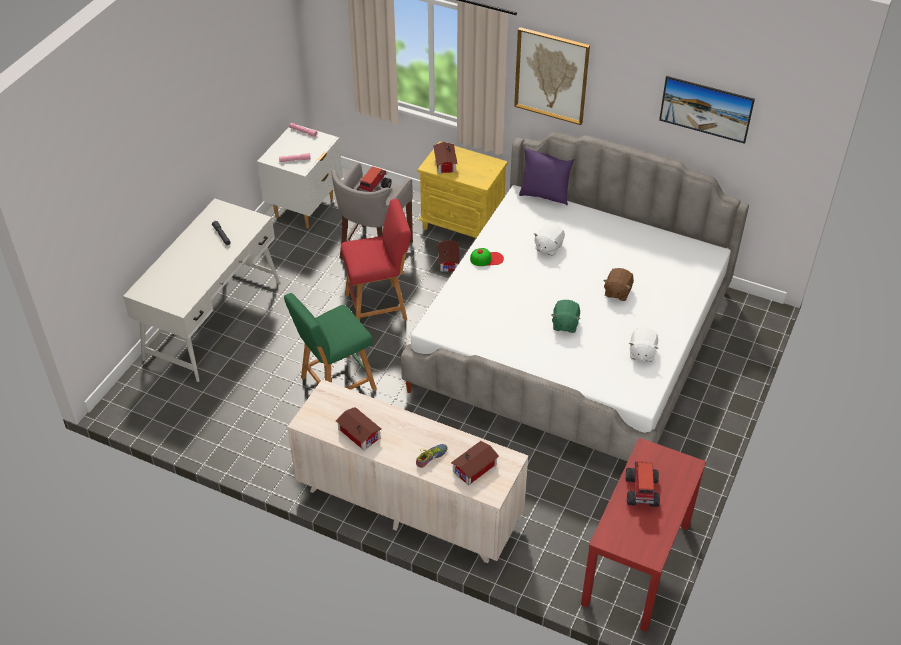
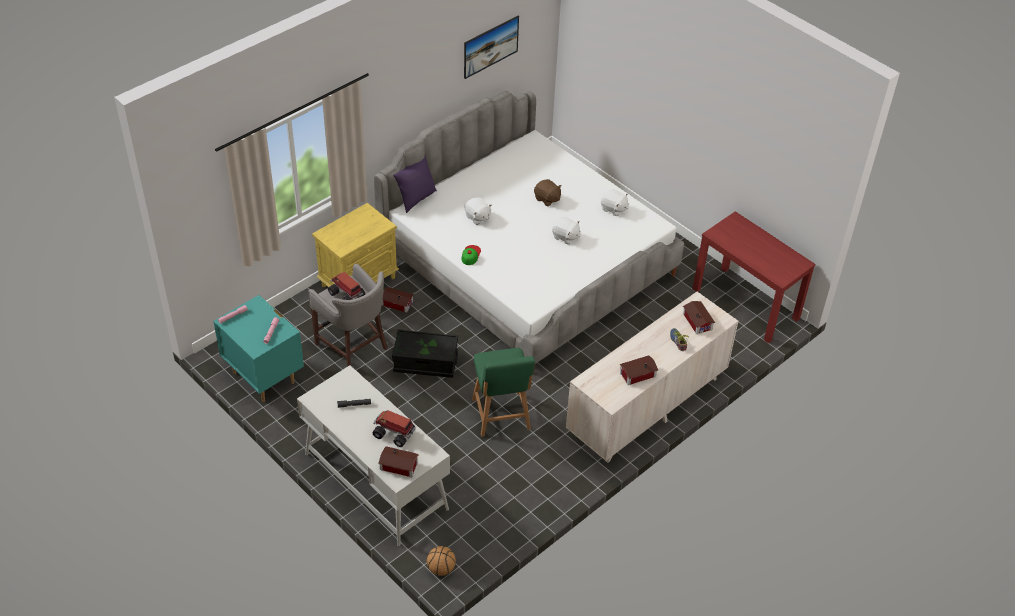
camera: 70 degrees left, 0 degrees up
white nightstand [257,125,343,228] -> turquoise nightstand [213,295,304,402]
red stool [341,199,411,321] -> black storage box [392,329,458,378]
toy house [433,142,458,174] -> toy house moved to [378,446,419,477]
picture [514,27,590,125] -> none
green plush toy [551,300,580,333] -> white plush toy [552,217,581,245]
toy truck [626,461,660,507] -> toy truck moved to [373,410,416,447]
none -> basketball [427,546,456,576]

